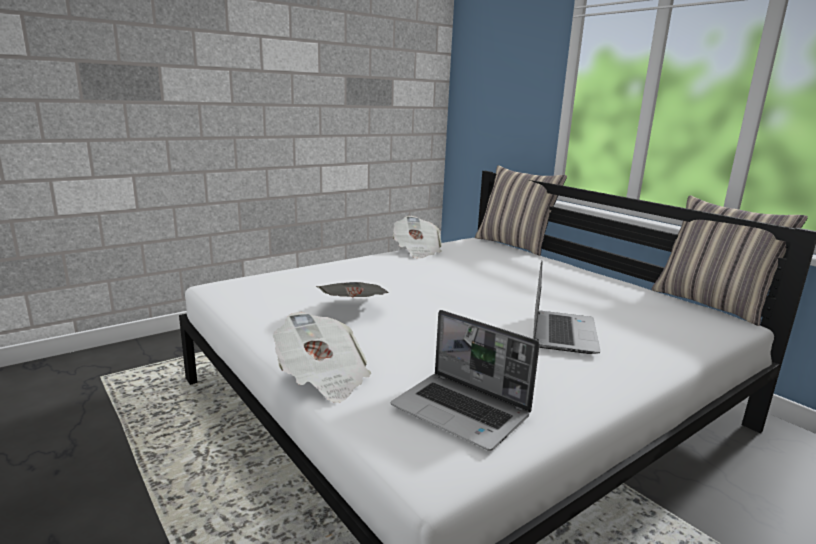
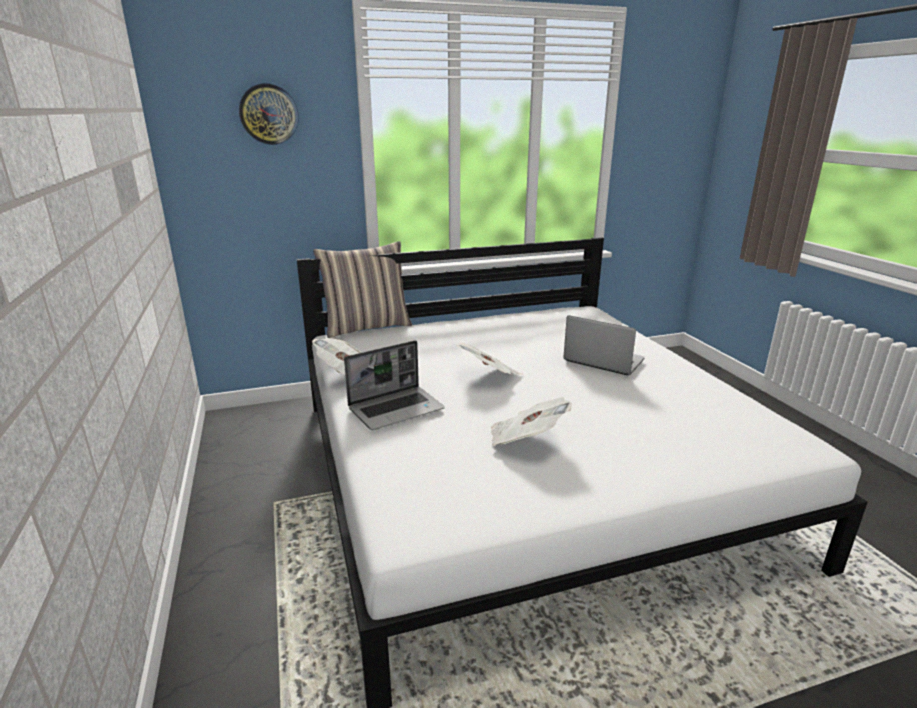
camera: 70 degrees left, 5 degrees up
newspaper [273,312,371,403] -> newspaper moved to [456,343,523,375]
laptop [391,310,540,451] -> laptop moved to [344,340,445,430]
pillow [651,196,808,326] -> none
none -> wall clock [239,83,299,145]

